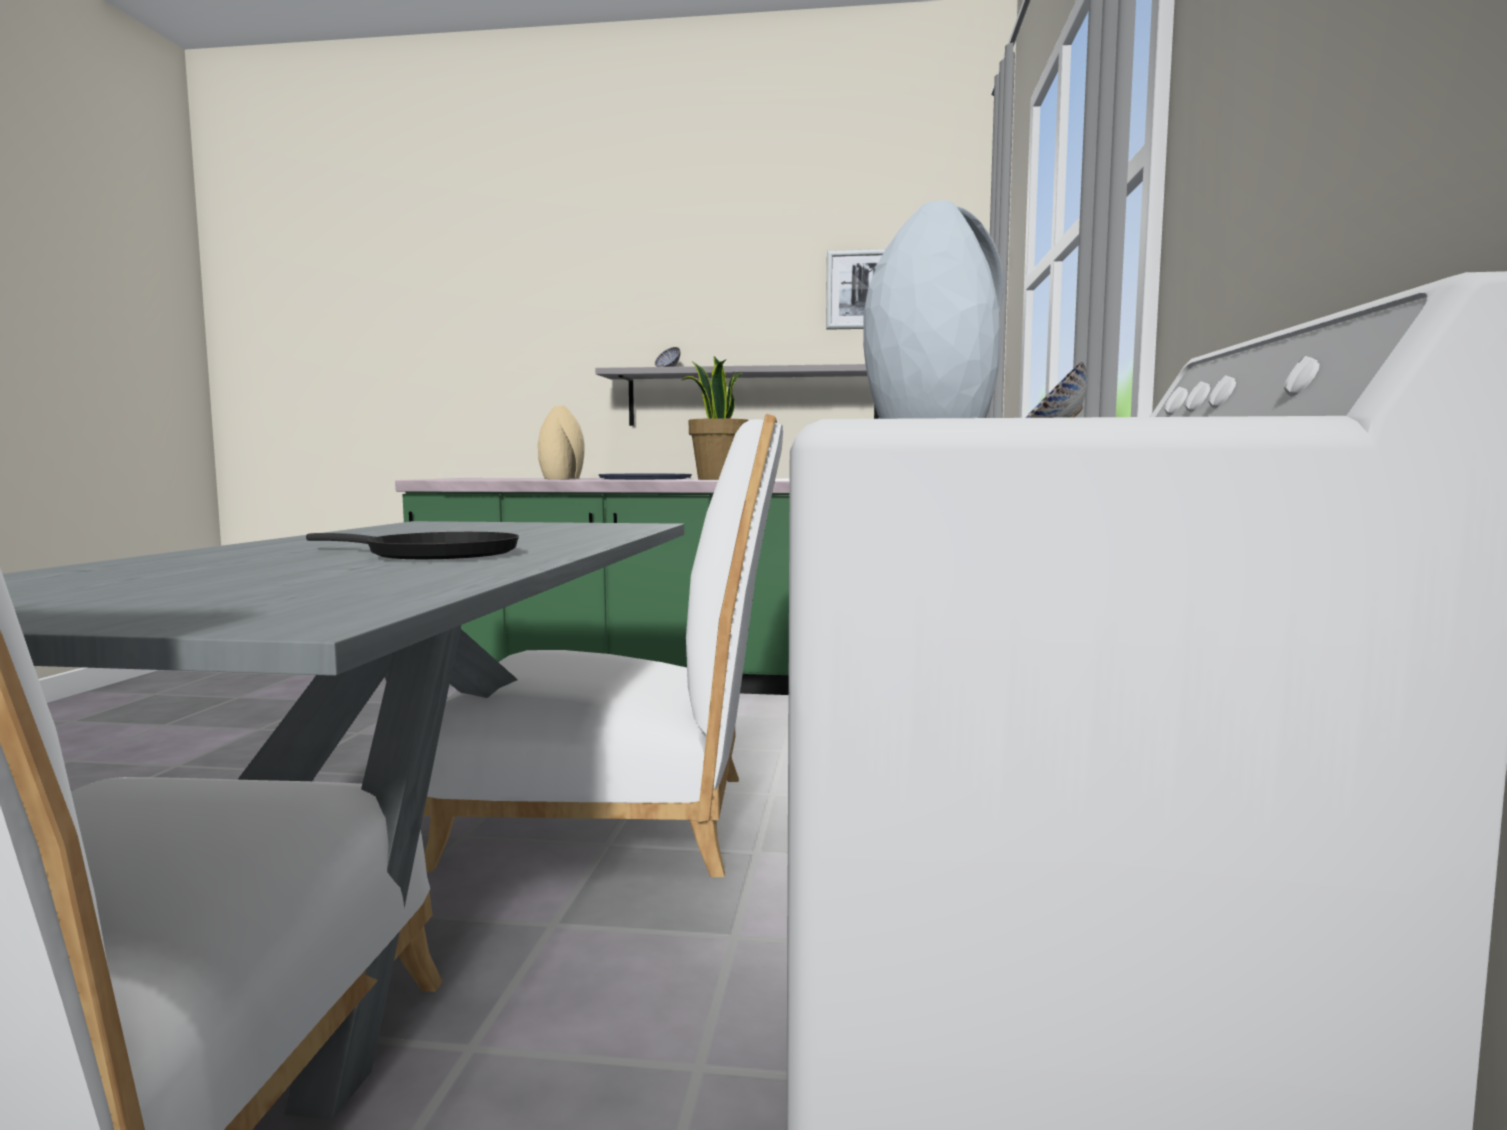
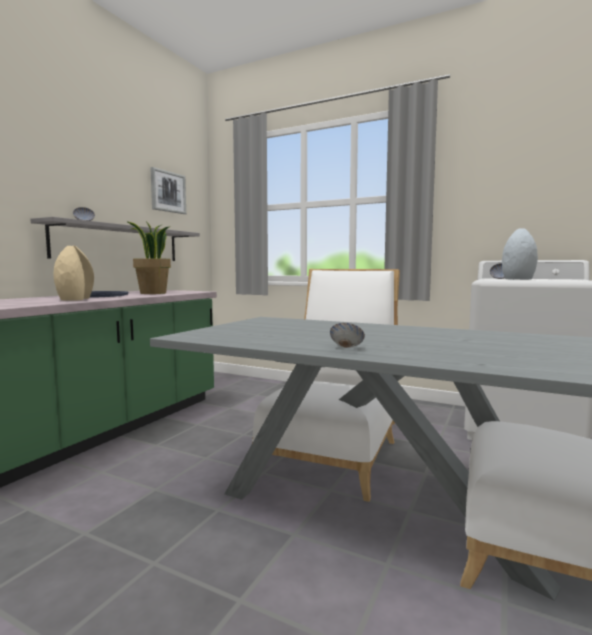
camera: 70 degrees left, 0 degrees up
black frying pan [306,532,519,559] -> none
none -> bowl [330,323,365,348]

